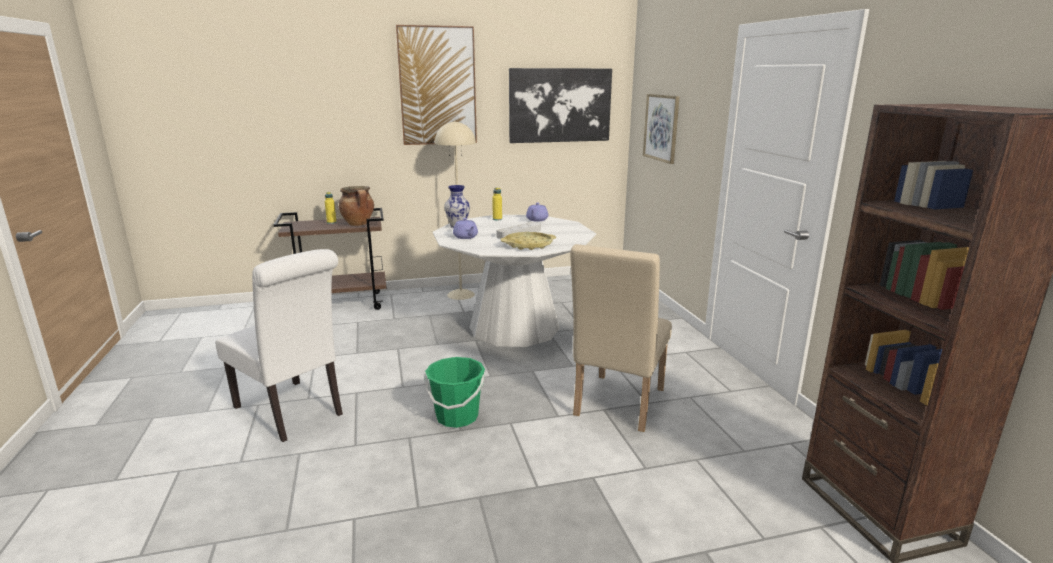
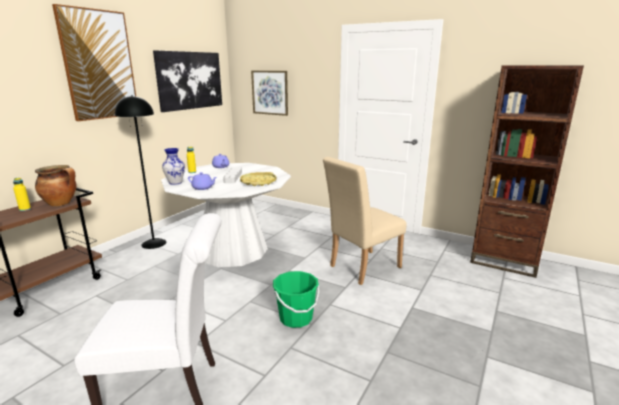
camera: 45 degrees left, 0 degrees up
beige floor lamp [435,121,476,300] -> black floor lamp [115,95,166,249]
beige chair [570,244,672,432] -> beige chair turned 75 degrees clockwise [323,157,407,285]

